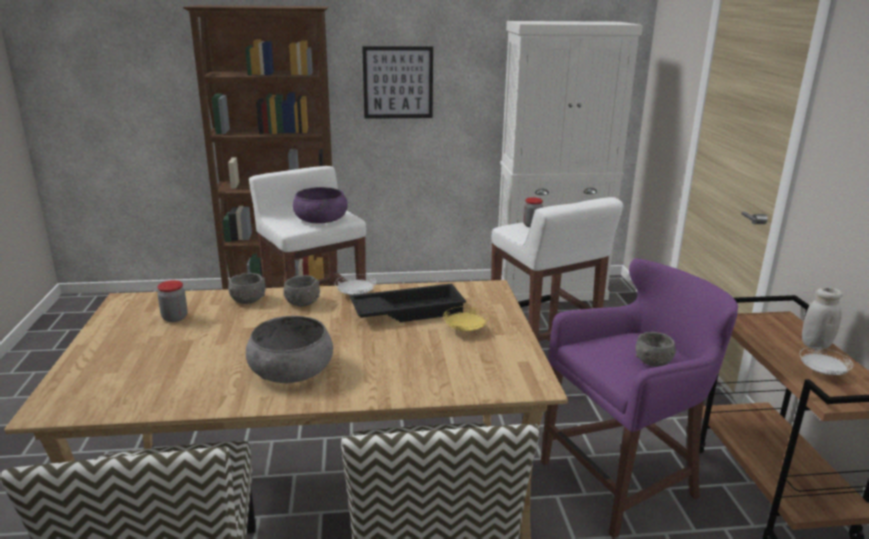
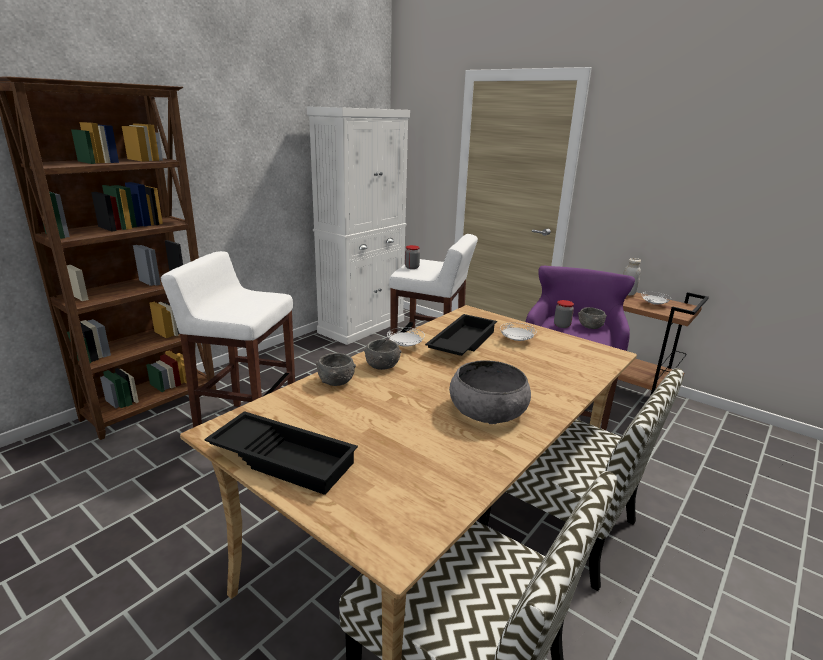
camera: 45 degrees left, 0 degrees up
jar [157,280,188,322] -> jar moved to [554,300,574,328]
purple bowl [293,187,348,223] -> none
picture [362,46,433,119] -> none
yellow plate [443,306,489,331] -> white plate [500,323,537,341]
none -> black tray [204,411,358,495]

